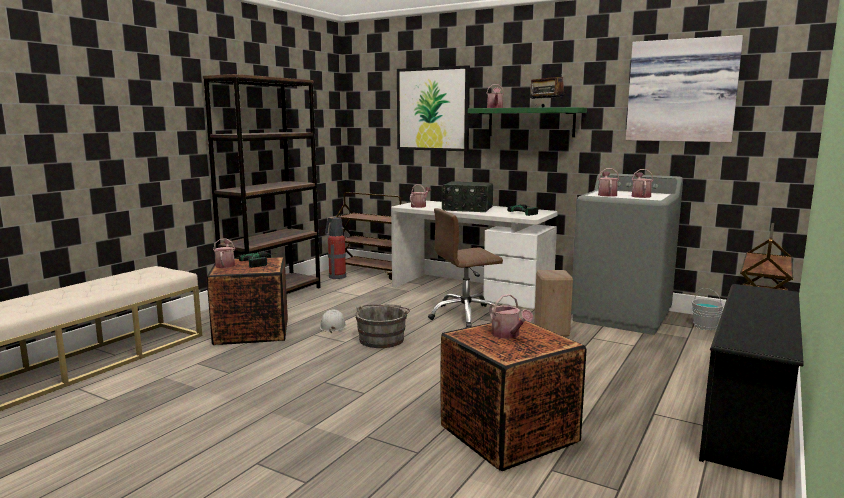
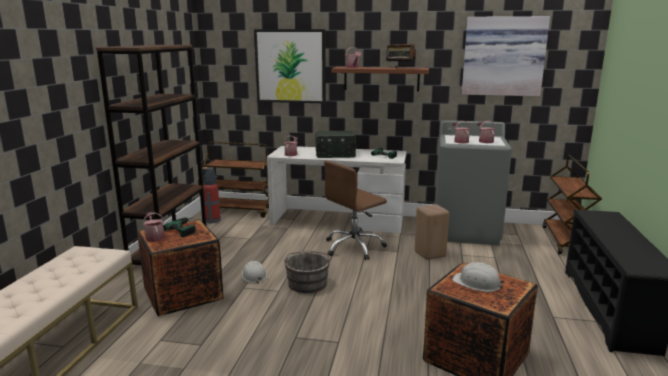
camera: 20 degrees left, 5 degrees up
green shelf [468,107,587,137] -> brown shelf [332,67,429,92]
watering can [489,294,533,339] -> white hard hat [452,262,505,292]
grey bucket [691,288,724,330] -> none

